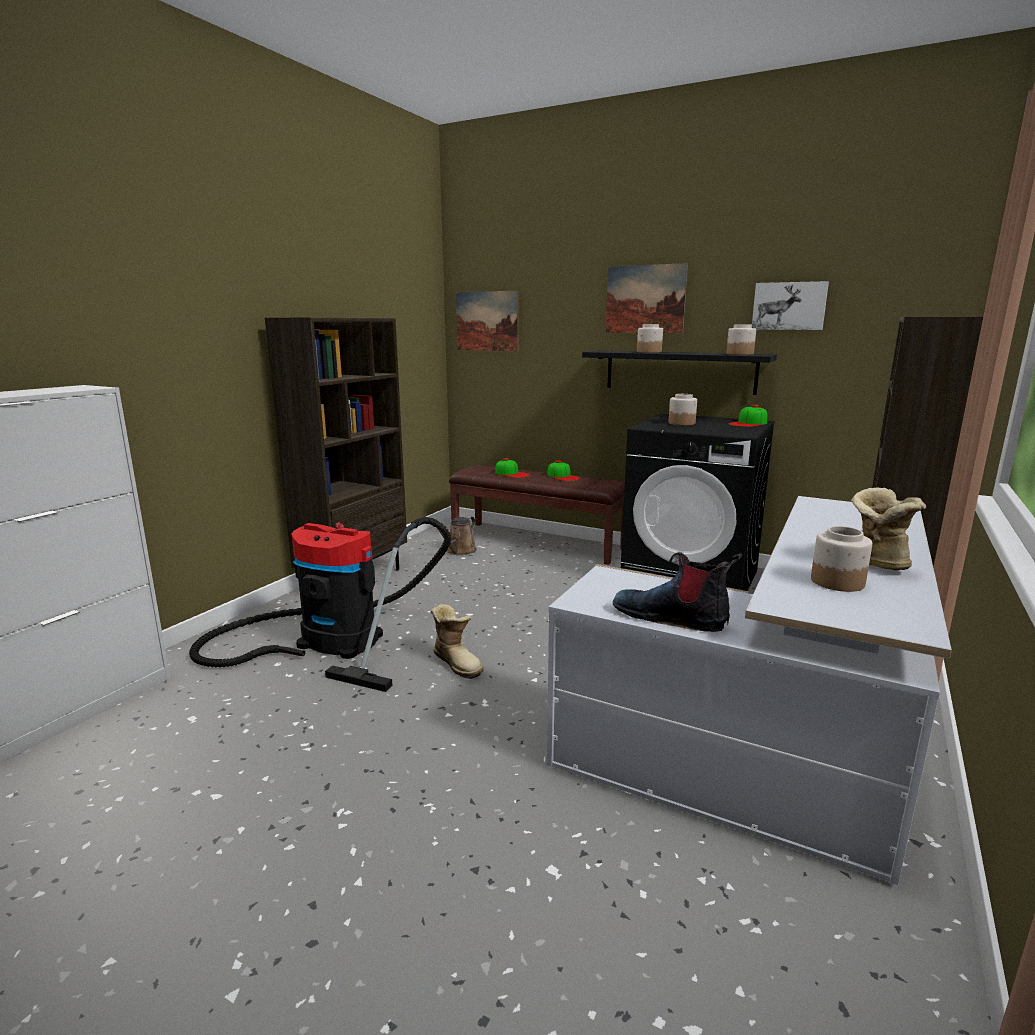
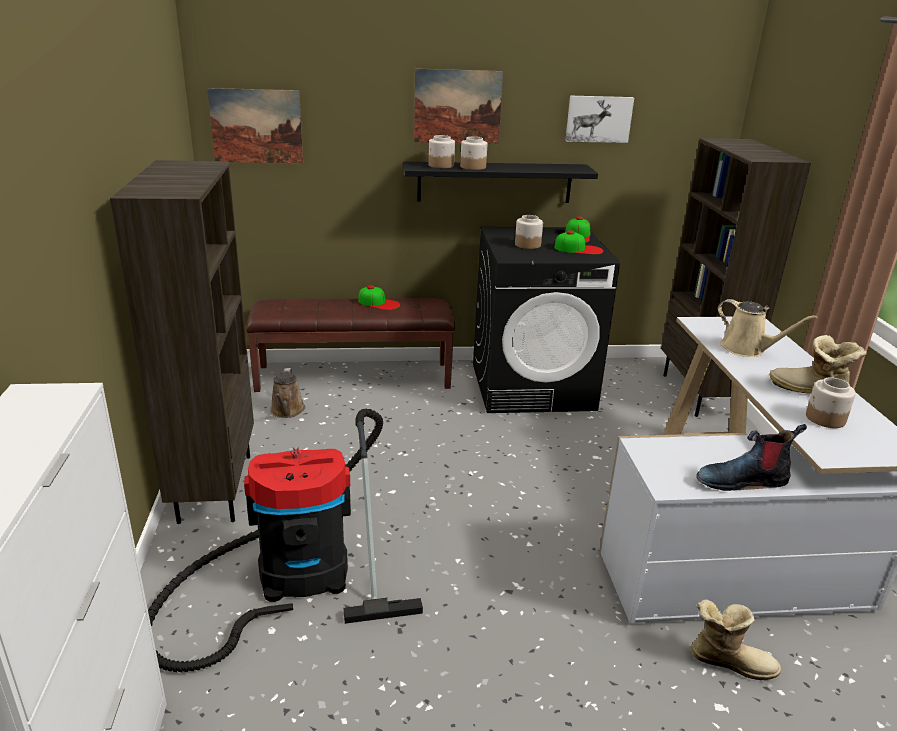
camera: 35 degrees left, 10 degrees up
boot [431,604,484,679] -> boot moved to [691,599,781,680]
cap [495,458,530,478] -> cap moved to [554,230,603,255]
jar [726,324,756,355] -> jar moved to [428,135,455,168]
none -> beige watering can [718,299,818,357]

